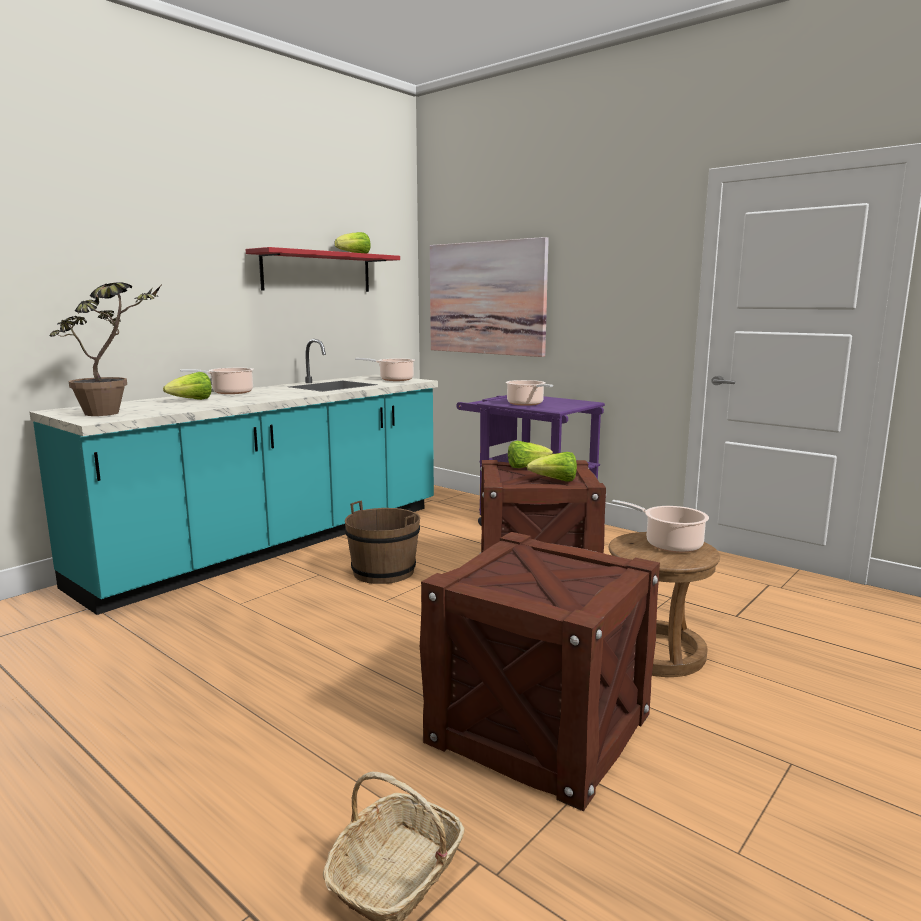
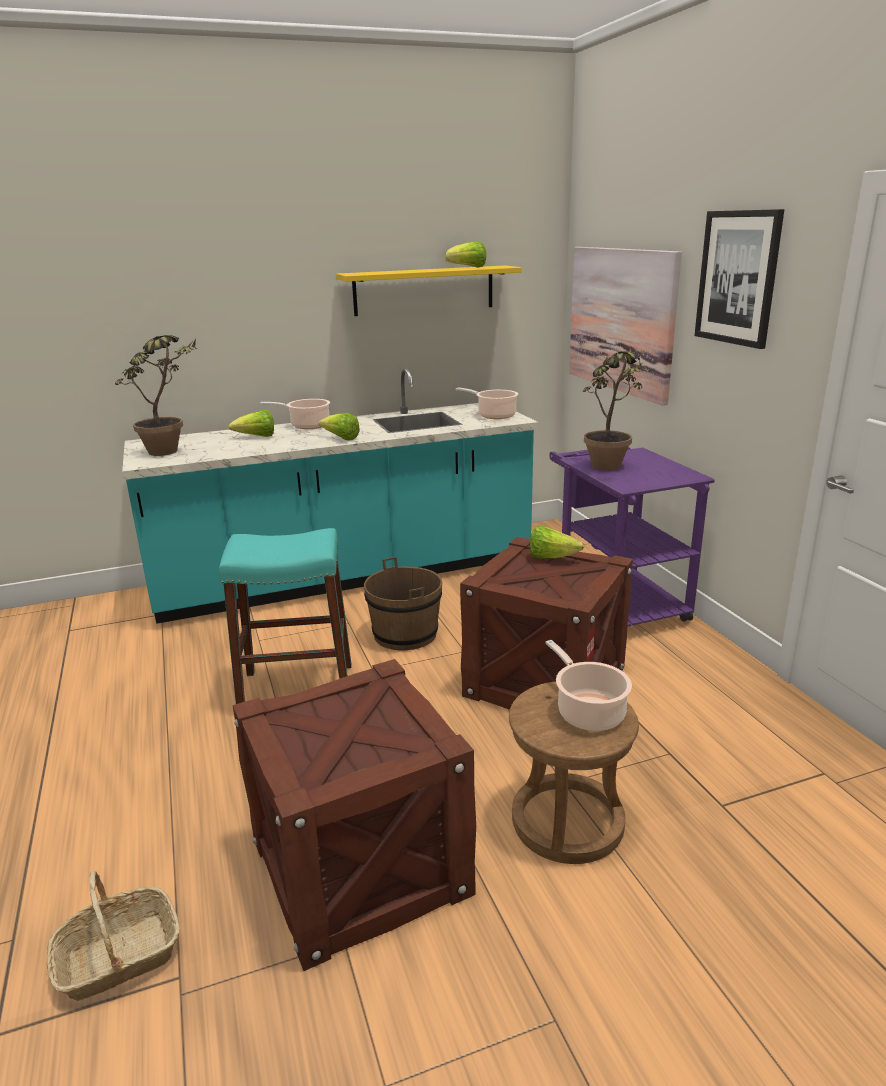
camera: 30 degrees right, 10 degrees up
red shelf [246,247,400,292] -> yellow shelf [336,265,522,316]
cooking pot [505,380,553,406] -> potted plant [582,351,645,471]
lettuce [527,452,577,482] -> lettuce moved to [318,413,360,440]
none -> turquoise stool [219,528,351,704]
none -> picture [694,209,784,349]

